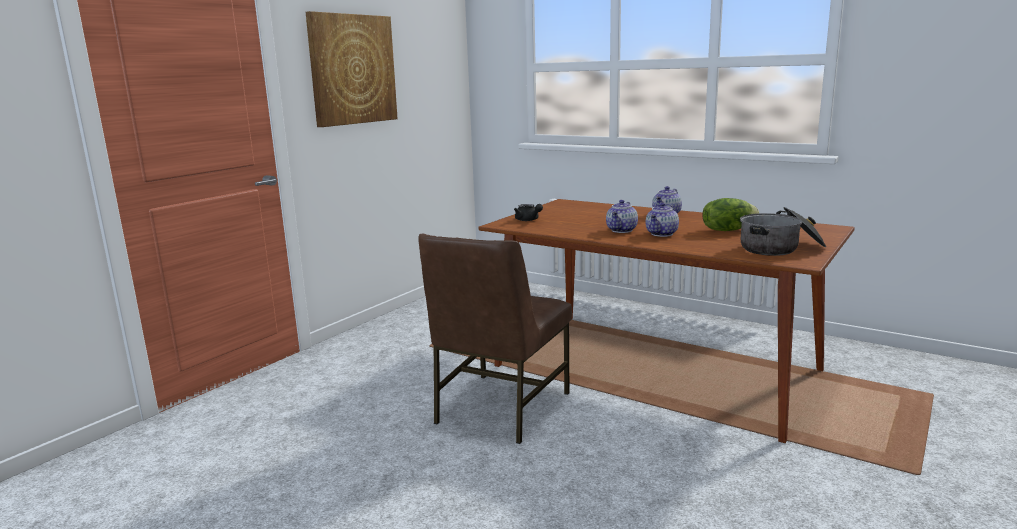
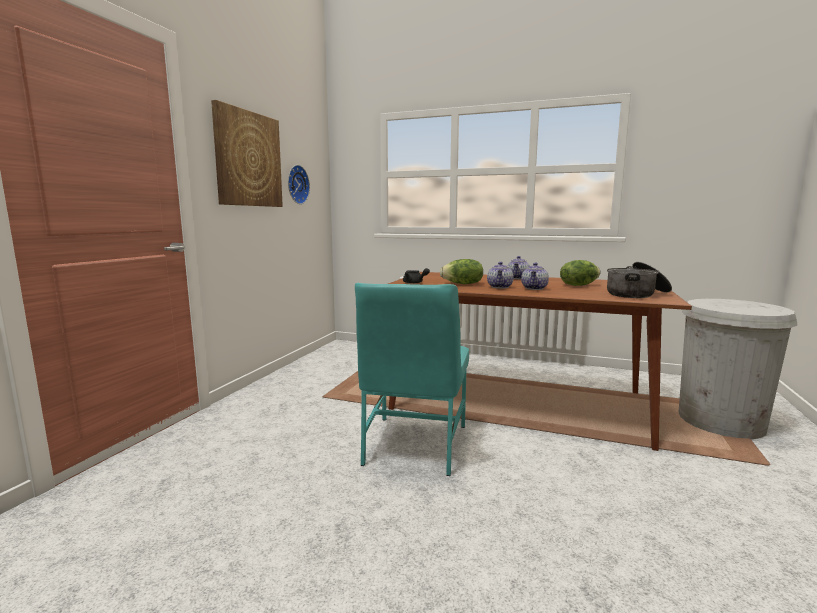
camera: 15 degrees left, 5 degrees down
brown chair [418,234,572,444] -> turquoise chair [355,283,469,476]
none -> wall clock [288,165,310,204]
none -> lettuce [440,259,483,284]
none -> white trash can [679,299,797,440]

